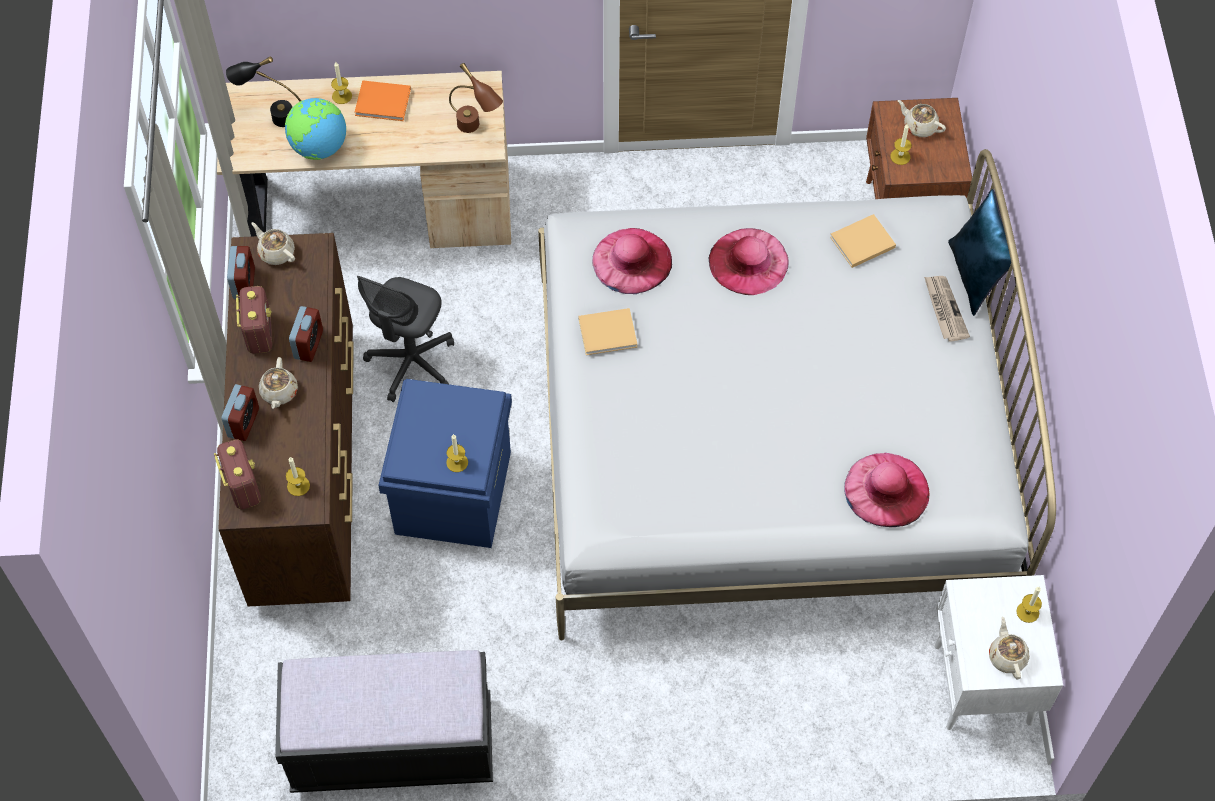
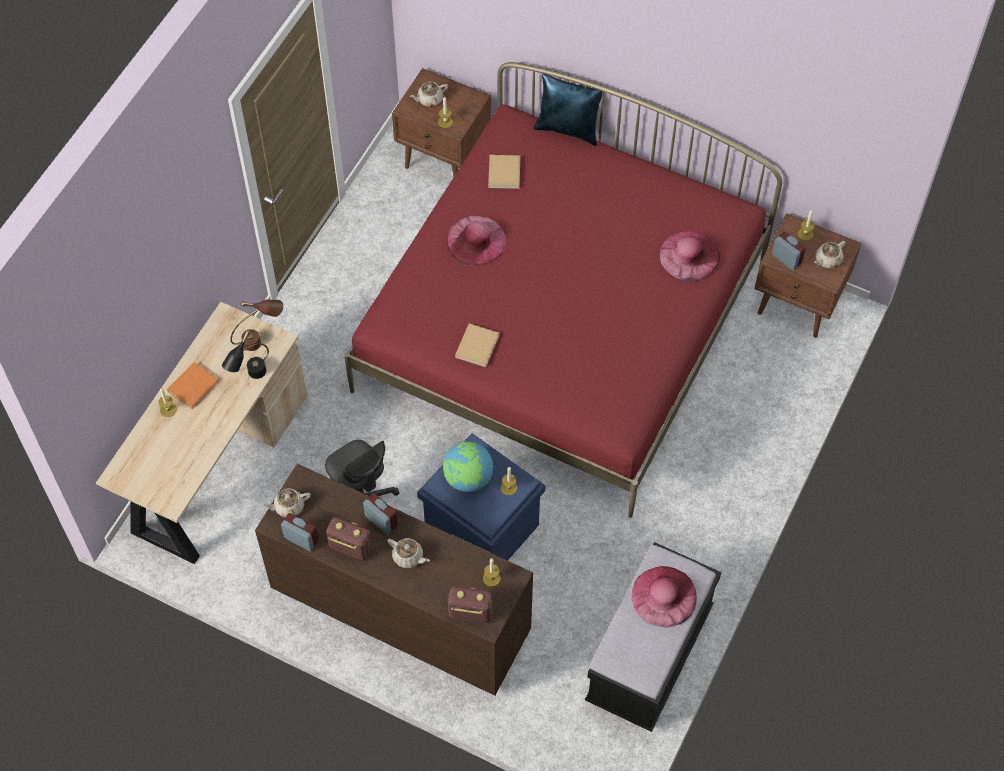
camera: 60 degrees left, 0 degrees up
alarm clock [222,384,259,441] -> alarm clock moved to [772,231,806,270]
black table lamp [226,56,301,127] -> black table lamp moved to [222,330,269,379]
globe [285,98,346,160] -> globe moved to [443,442,493,492]
white bed [538,149,1056,640] -> red bed [344,62,782,518]
pink hat [592,228,672,294] -> pink hat moved to [632,566,697,627]
newspaper [924,276,970,342] -> none
white nightstand [934,575,1063,730] -> brown nightstand [754,213,861,338]
beige teapot [989,616,1030,680] -> beige teapot turned 60 degrees counterclockwise [814,241,846,268]

